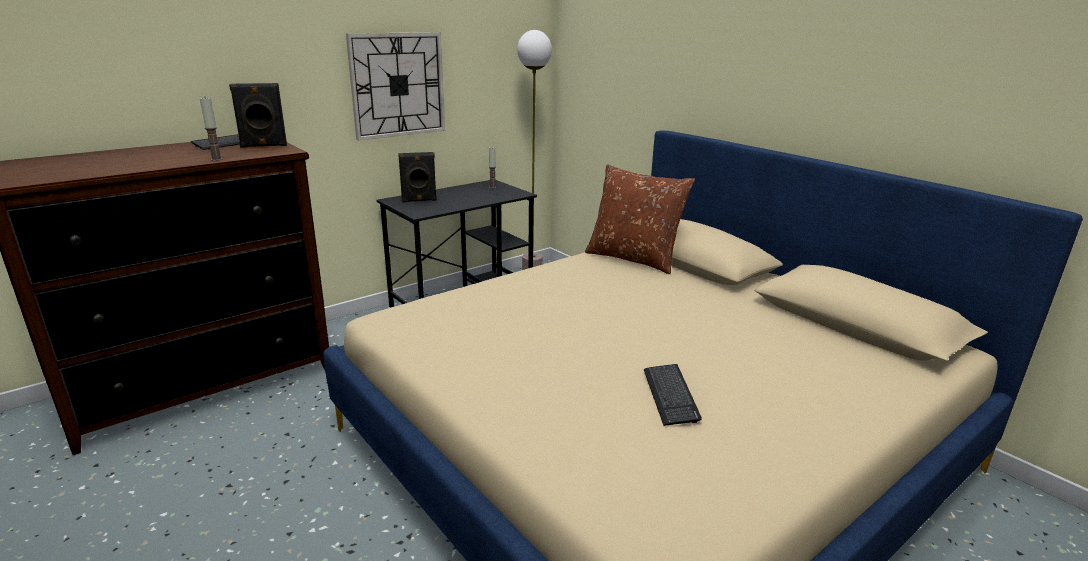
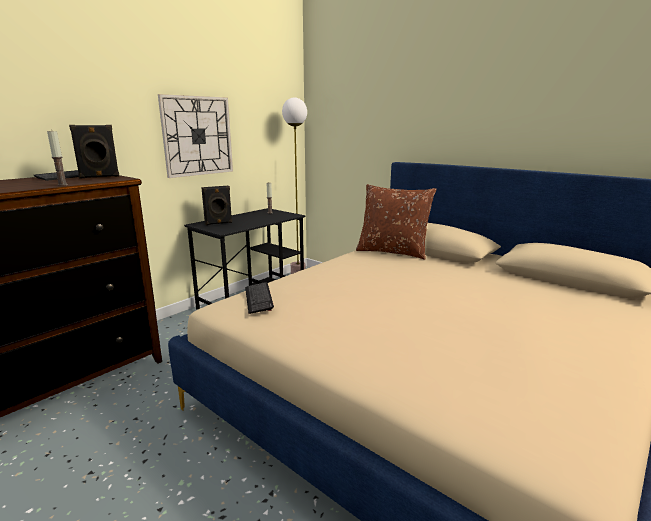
camera: 10 degrees left, 5 degrees down
keyboard [644,364,702,426] -> keyboard moved to [245,282,274,314]

